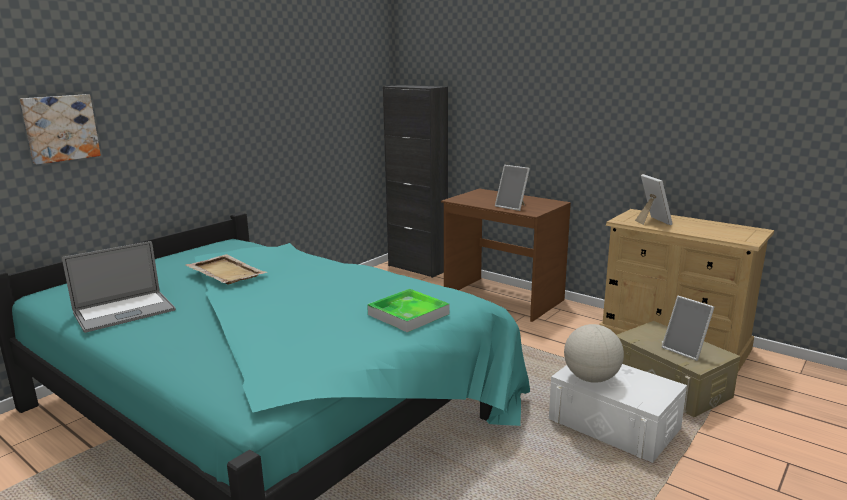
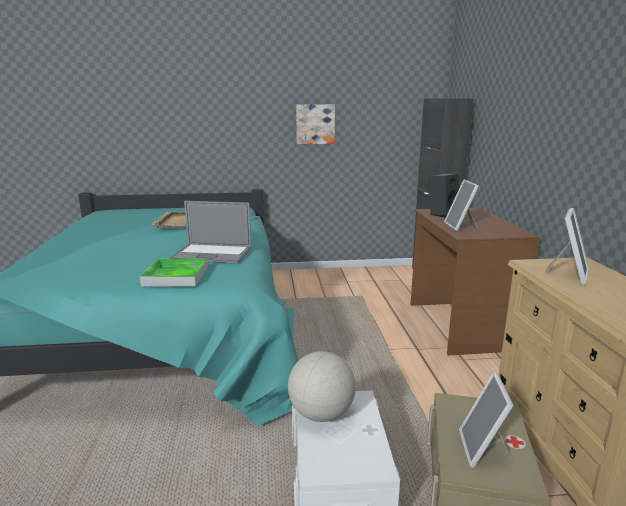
camera: 45 degrees right, 0 degrees up
picture [20,94,101,165] -> picture moved to [296,104,335,144]
laptop [62,241,176,333] -> laptop moved to [170,201,251,264]
none -> black speaker [429,174,459,218]

